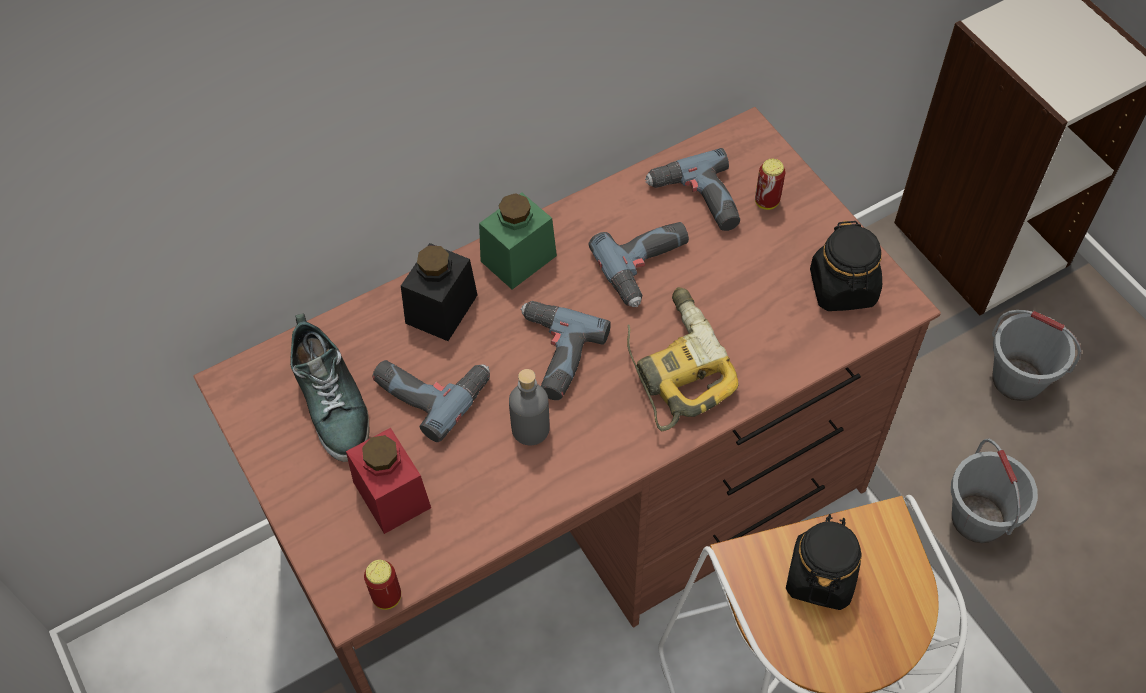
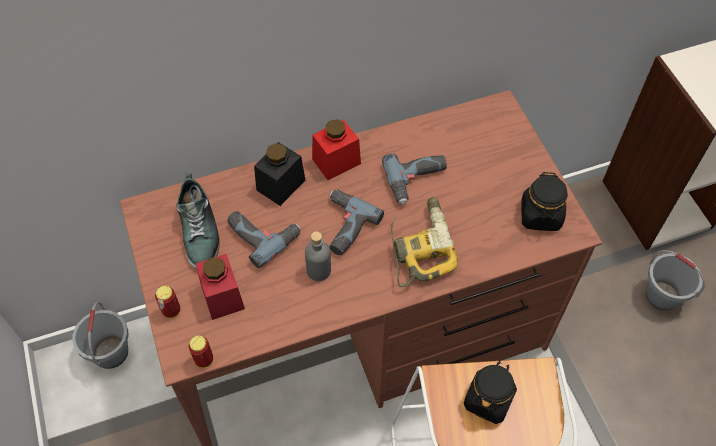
camera: 10 degrees right, 0 degrees up
green jar [479,193,557,290] -> red jar [312,119,361,180]
power drill [645,148,740,231] -> none
can [755,159,785,210] -> can moved to [155,286,181,318]
grey bucket [951,439,1038,543] -> grey bucket moved to [72,302,128,369]

